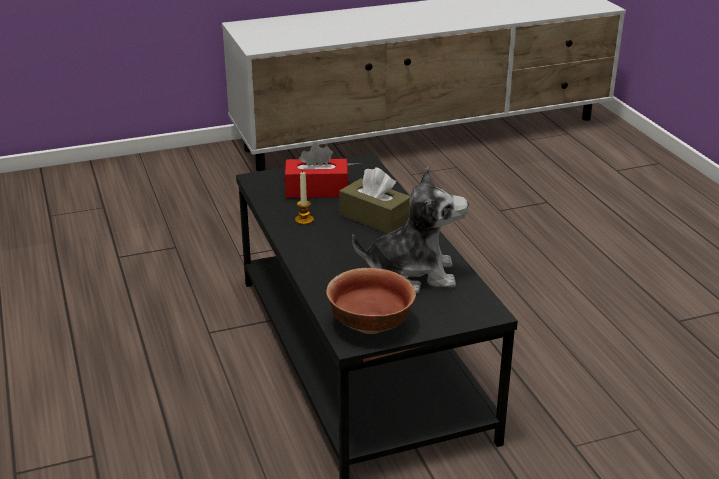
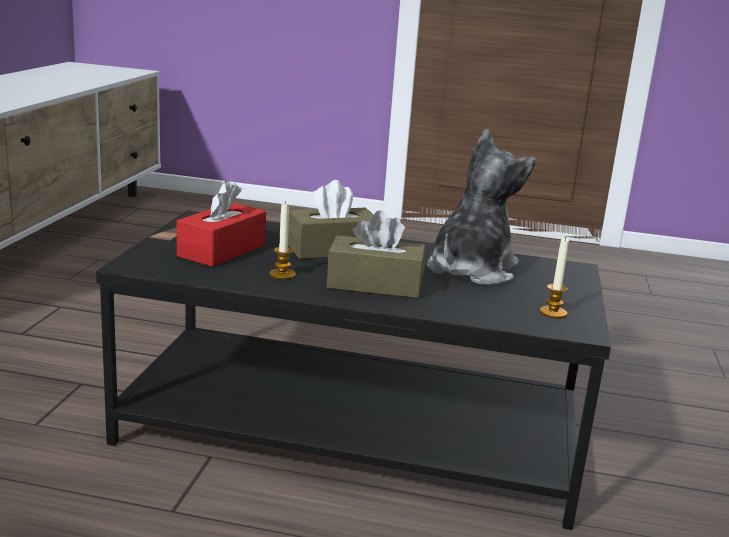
camera: 60 degrees left, 10 degrees down
bowl [326,268,416,334] -> candle [540,237,569,319]
none -> brown tissue box [327,210,425,298]

